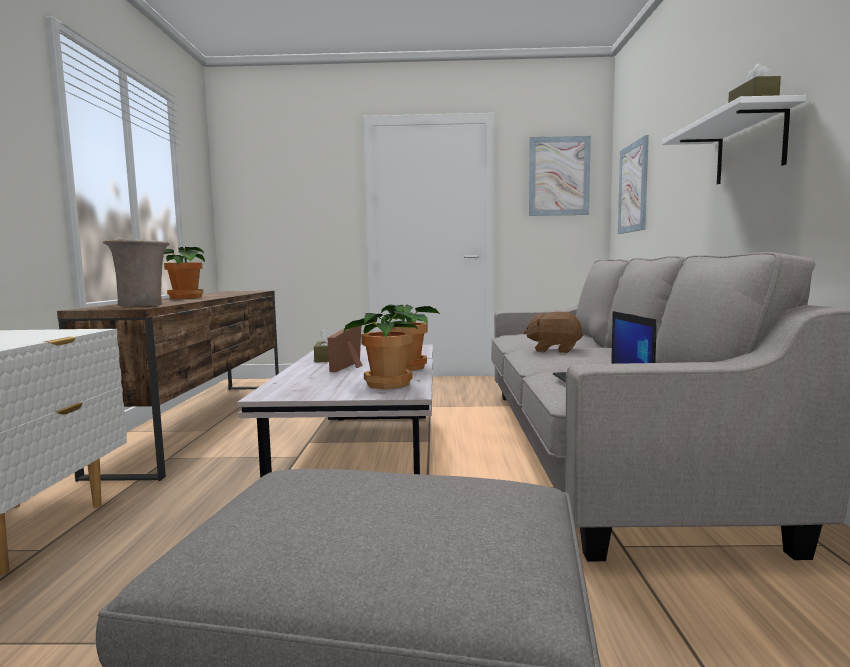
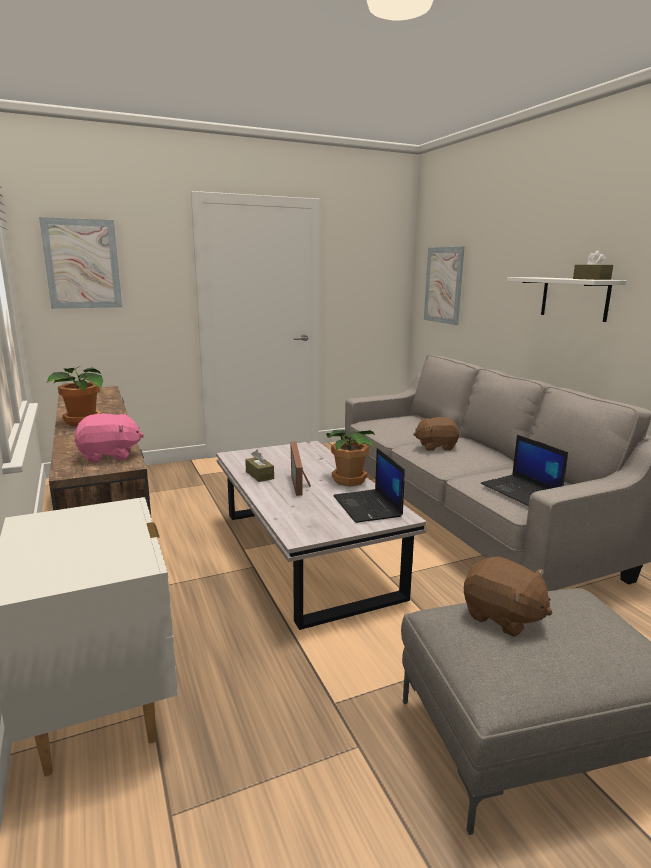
camera: 25 degrees left, 10 degrees up
beige vase [103,239,170,307] -> pink plush toy [75,414,144,463]
potted plant [343,310,419,389] -> laptop [333,448,405,523]
picture [529,136,591,216] -> picture moved to [39,217,122,309]
none -> brown plush toy [464,557,552,637]

